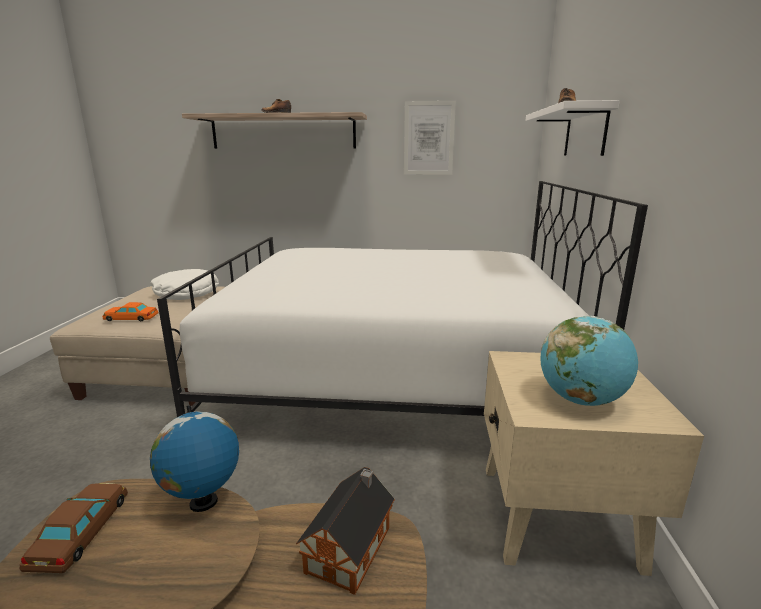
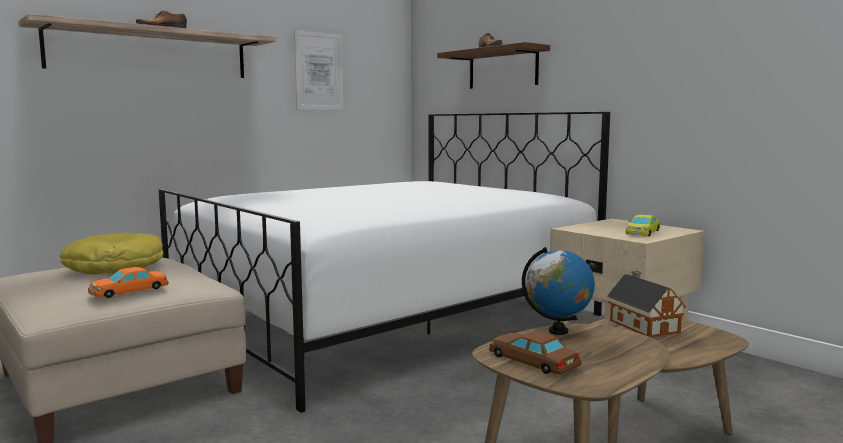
camera: 45 degrees left, 10 degrees down
white pillow [150,269,219,300] -> yellow pillow [60,233,163,274]
white shelf [526,100,620,156] -> brown shelf [437,42,550,89]
globe [540,316,638,406] -> yellow toy car [625,215,660,236]

